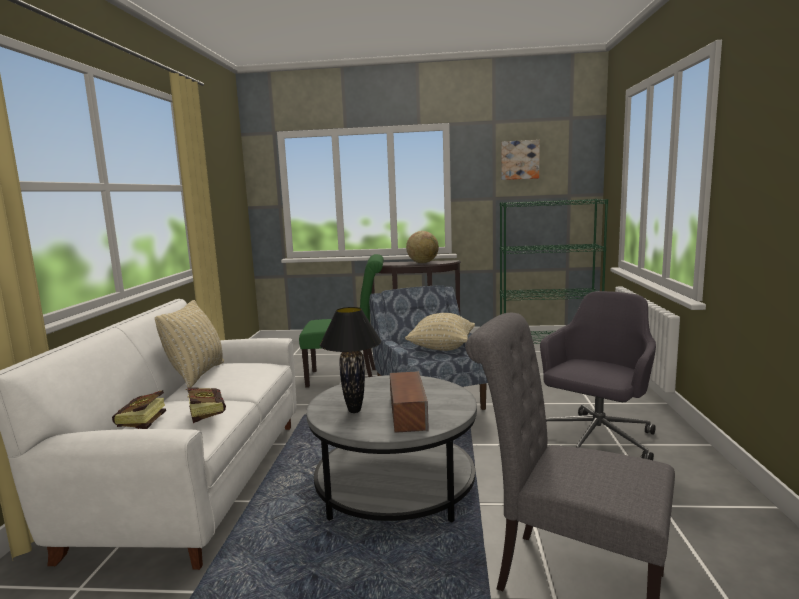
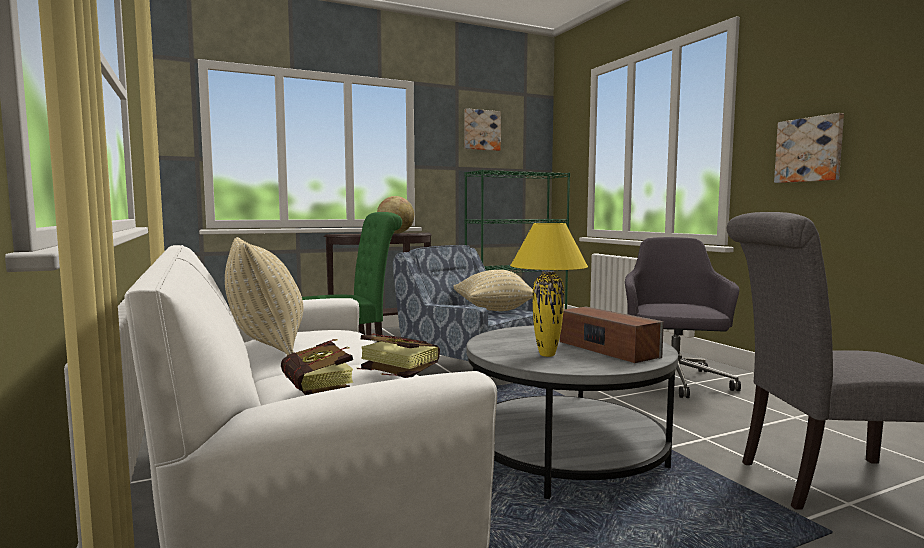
camera: 30 degrees left, 5 degrees down
black table lamp [320,307,382,413] -> yellow table lamp [510,223,588,357]
none -> picture [774,113,844,183]

